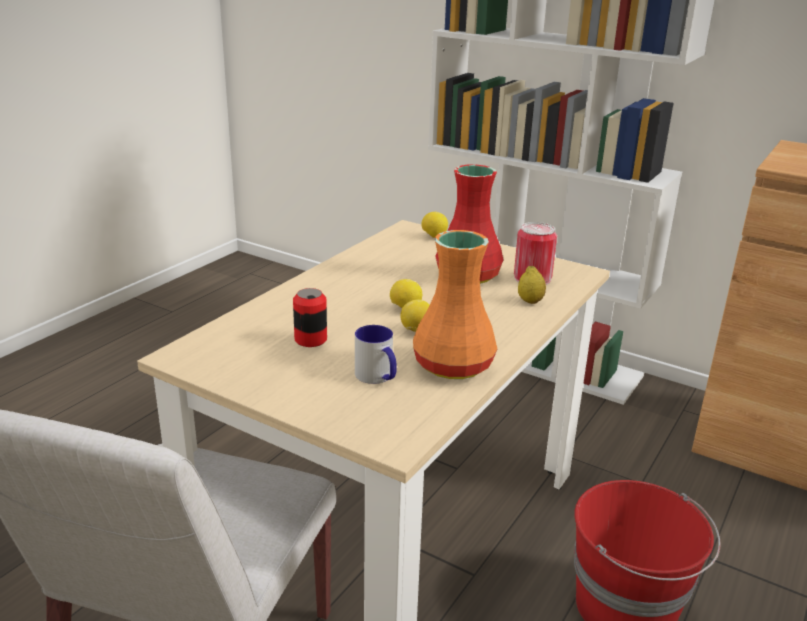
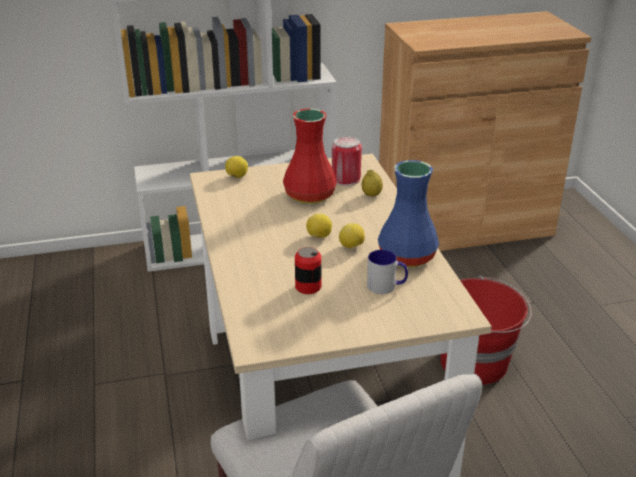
camera: 45 degrees left, 5 degrees up
orange vase [413,230,497,379] -> blue vase [378,160,439,267]

